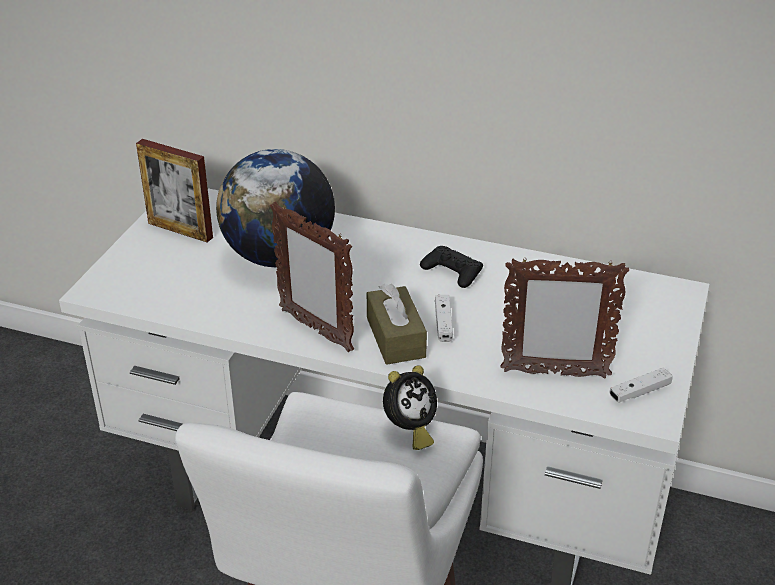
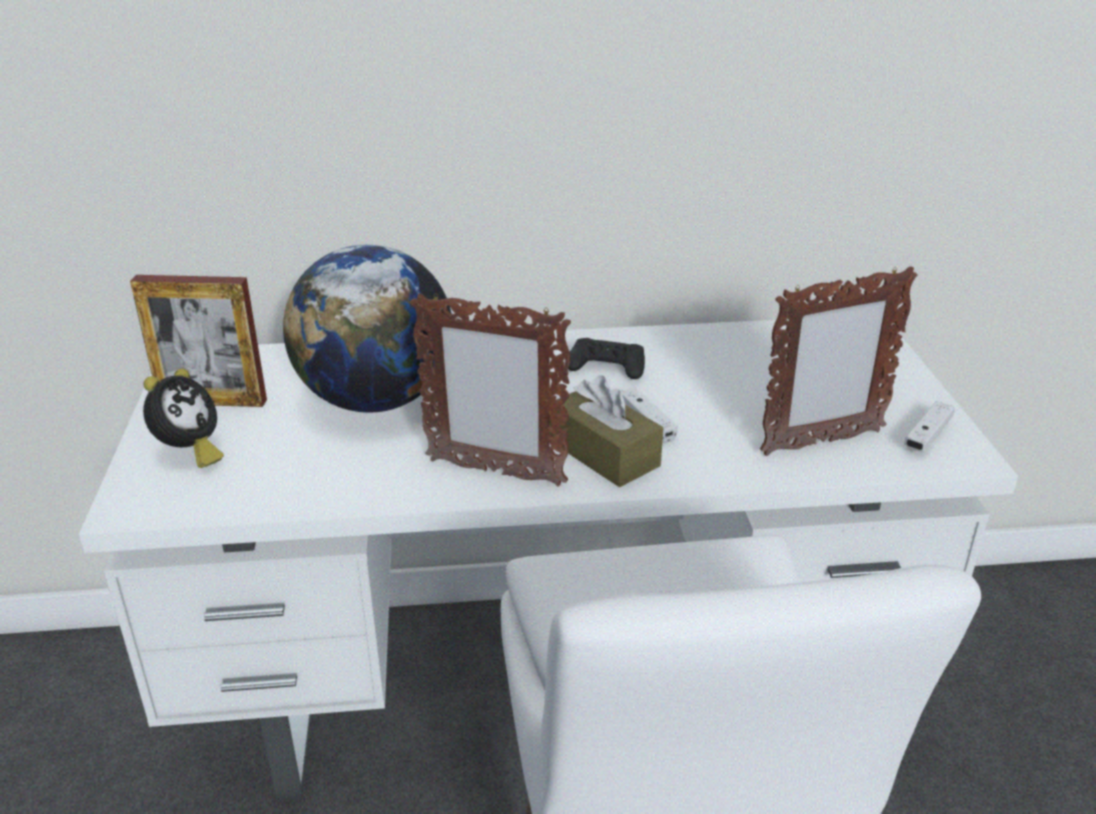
camera: 25 degrees left, 5 degrees down
alarm clock [383,365,437,450] -> alarm clock moved to [143,368,224,468]

